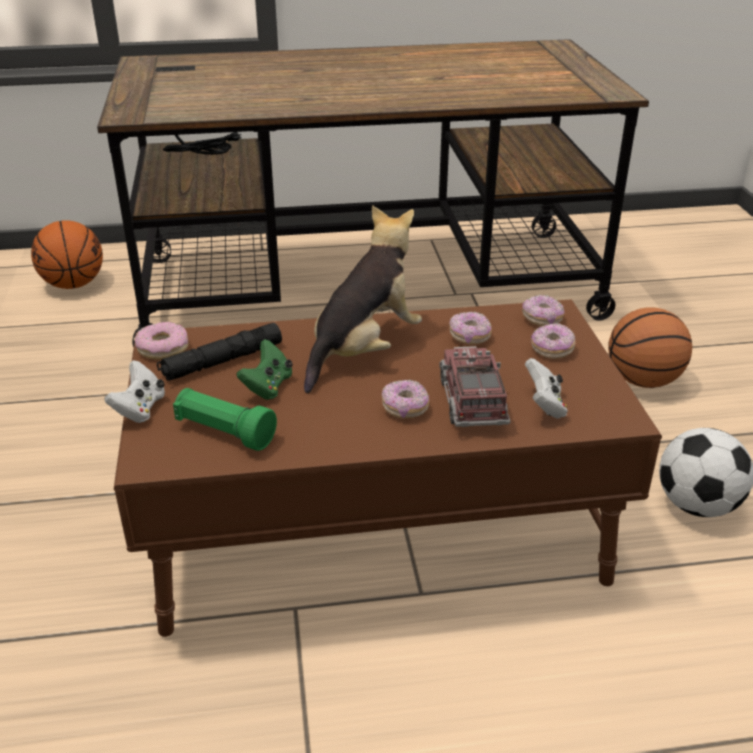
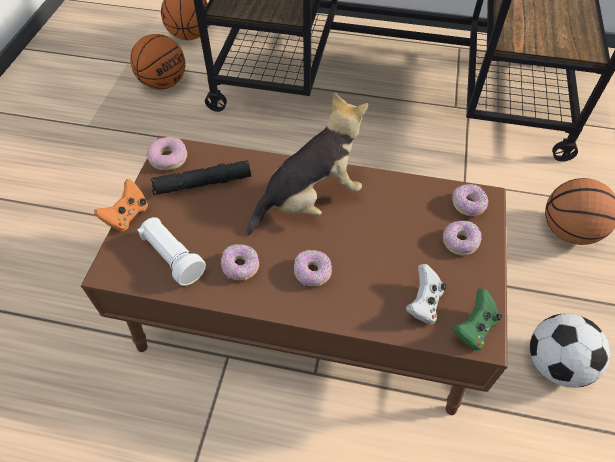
camera: 20 degrees right, 20 degrees up
white game controller [104,360,165,423] -> orange game controller [94,179,148,231]
green flashlight [173,388,277,451] -> white flashlight [138,217,206,286]
green game controller [237,339,293,400] -> green game controller moved to [453,289,502,351]
toy truck [439,346,510,427] -> none
donut [449,312,492,344] -> donut moved to [221,244,259,281]
none -> basketball [130,34,185,90]

